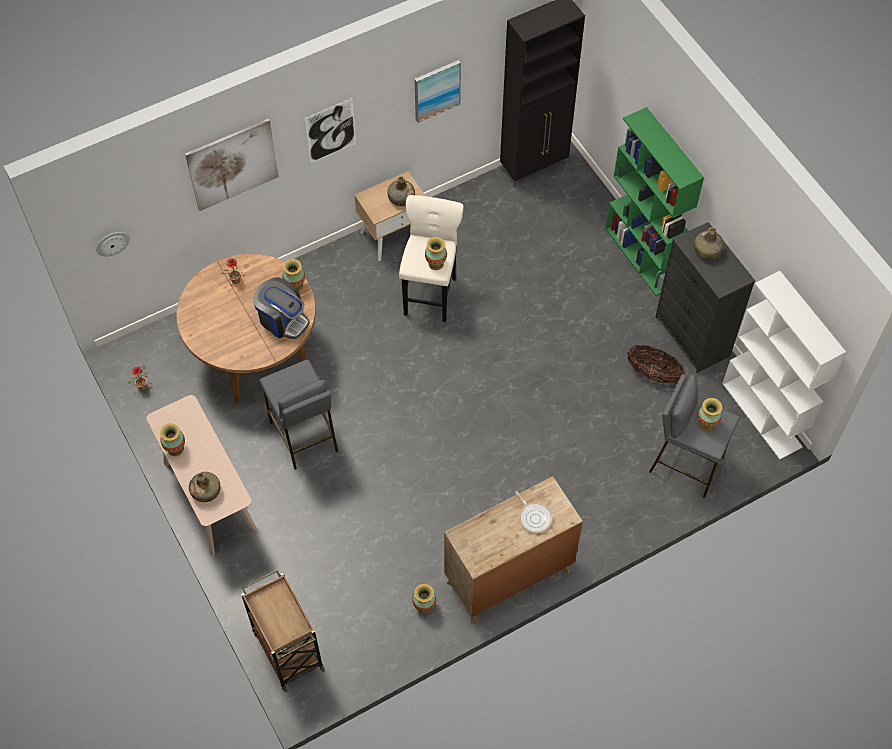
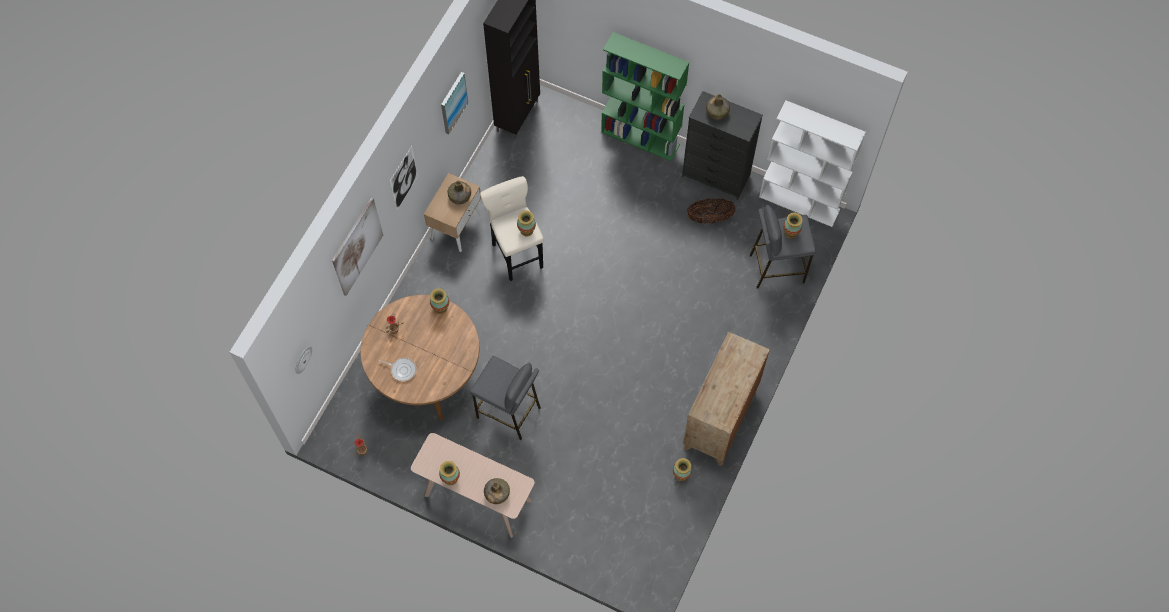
camera: 35 degrees left, 5 degrees up
brown cart [241,570,325,692] -> none
coffee machine [253,277,310,339] -> none
frying pan [515,491,553,533] -> frying pan moved to [379,357,417,381]

